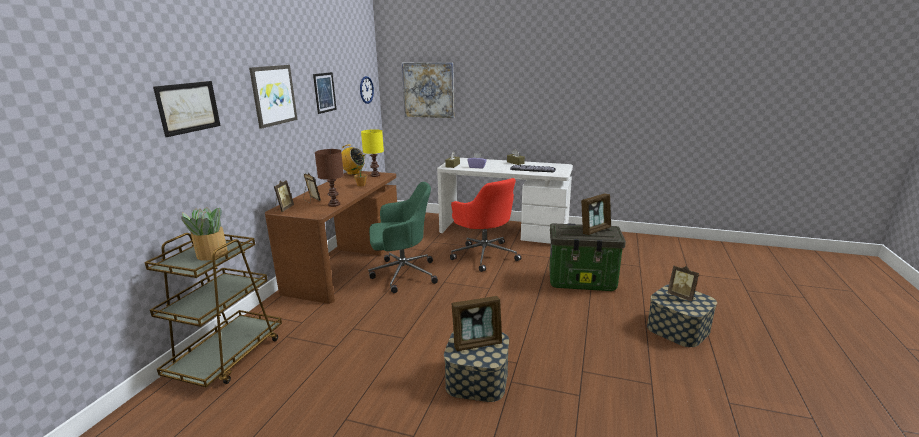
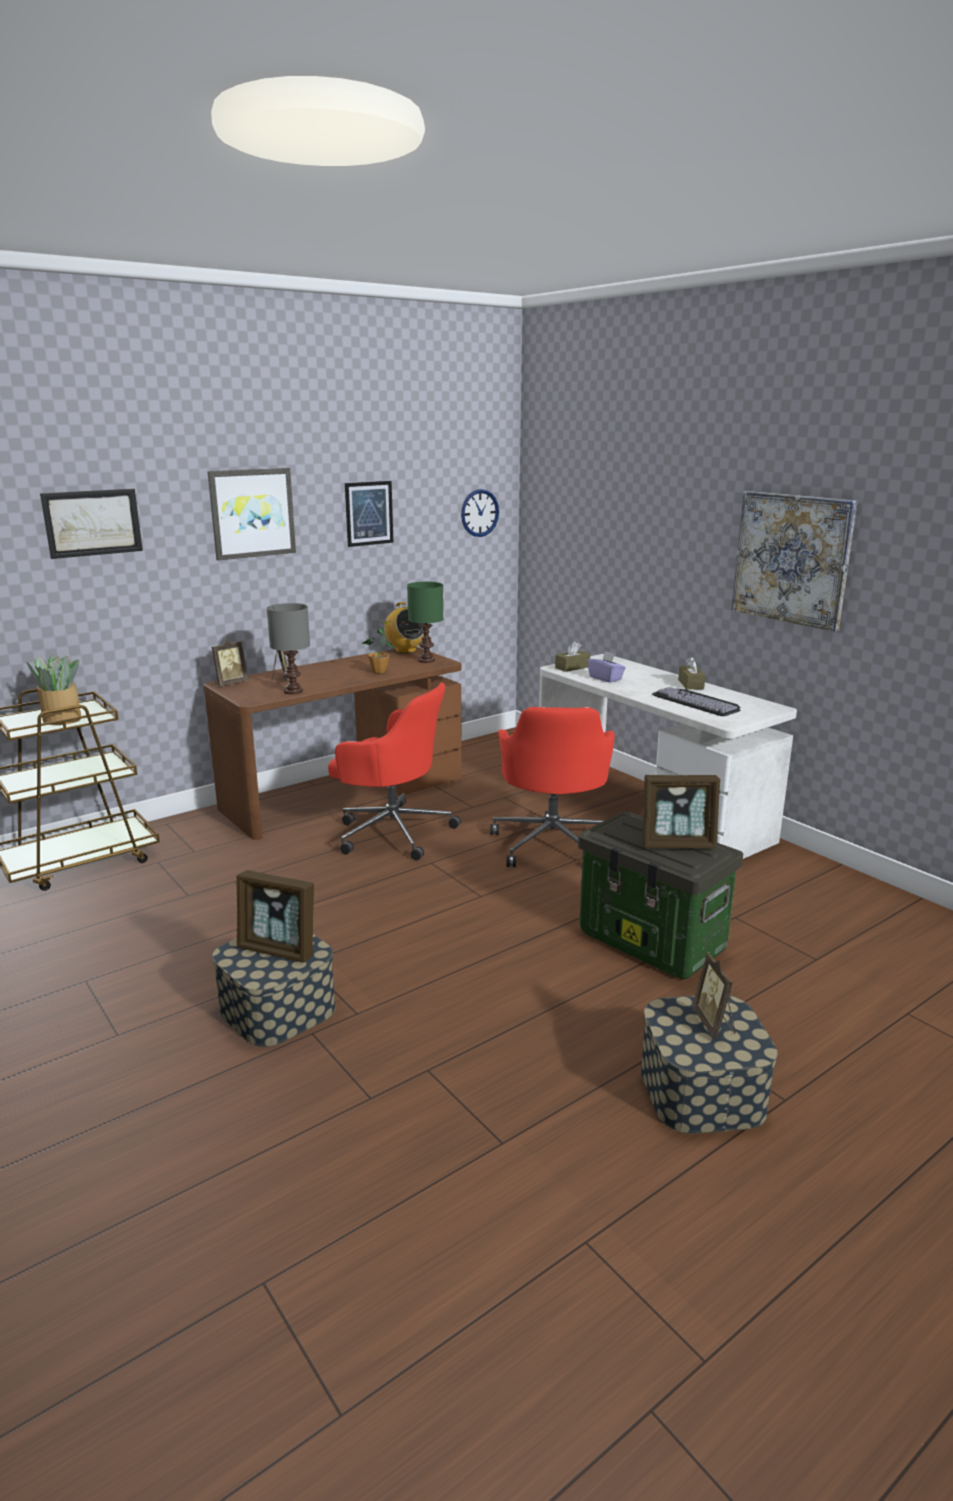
camera: 35 degrees right, 0 degrees up
brown table lamp [315,149,344,207] -> grey table lamp [267,603,310,694]
yellow table lamp [361,129,384,177] -> green table lamp [407,582,443,663]
green office chair [369,182,438,293] -> red office chair [328,683,461,861]
picture [402,63,454,118] -> picture moved to [732,491,858,632]

